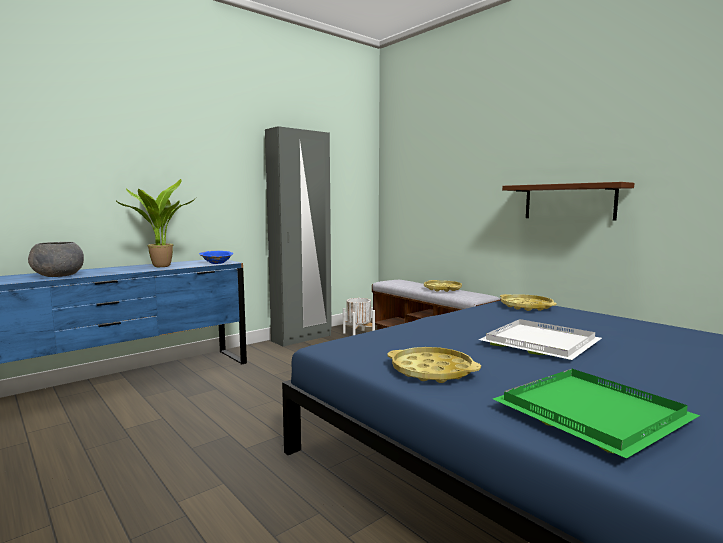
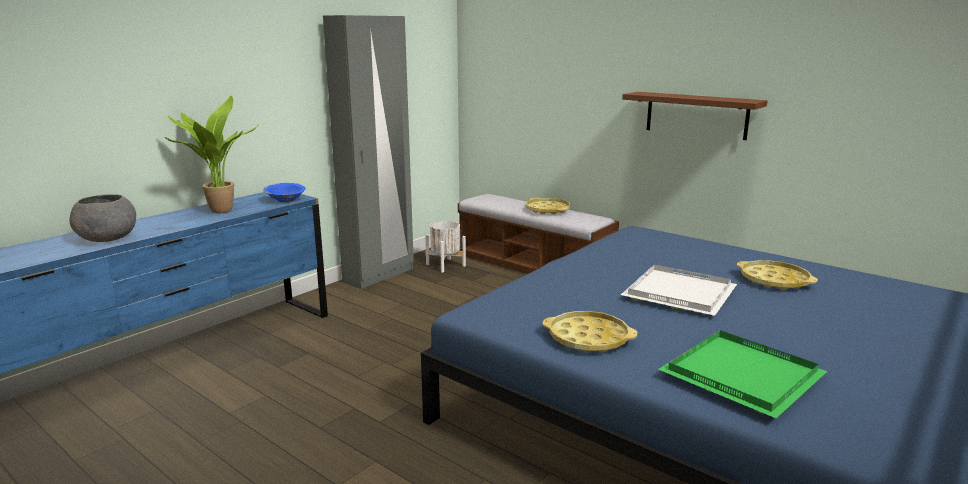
camera: 10 degrees left, 10 degrees up
yellow tray [500,294,556,311] -> yellow tray moved to [737,260,818,290]

